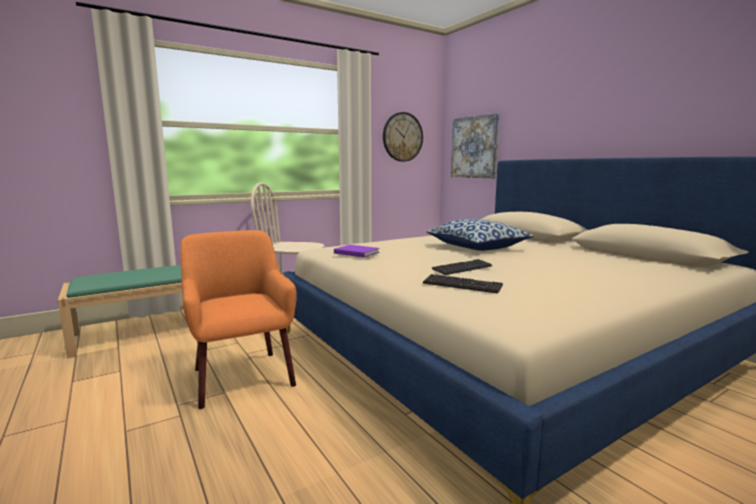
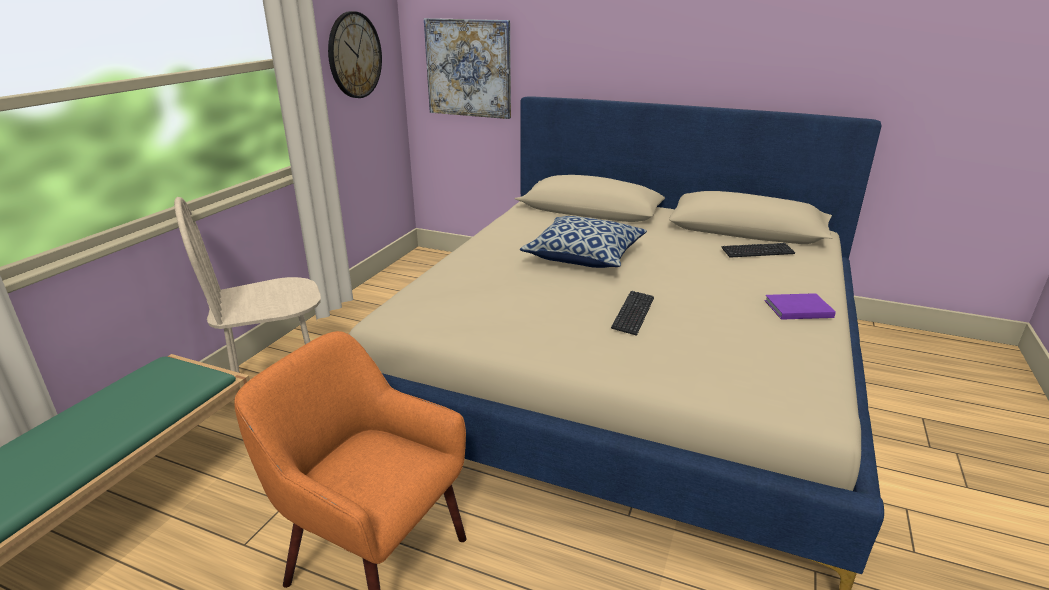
camera: 35 degrees left, 15 degrees up
purple book [334,245,380,258] -> purple book moved to [765,293,836,320]
keyboard [423,274,503,293] -> keyboard moved to [721,243,795,258]

